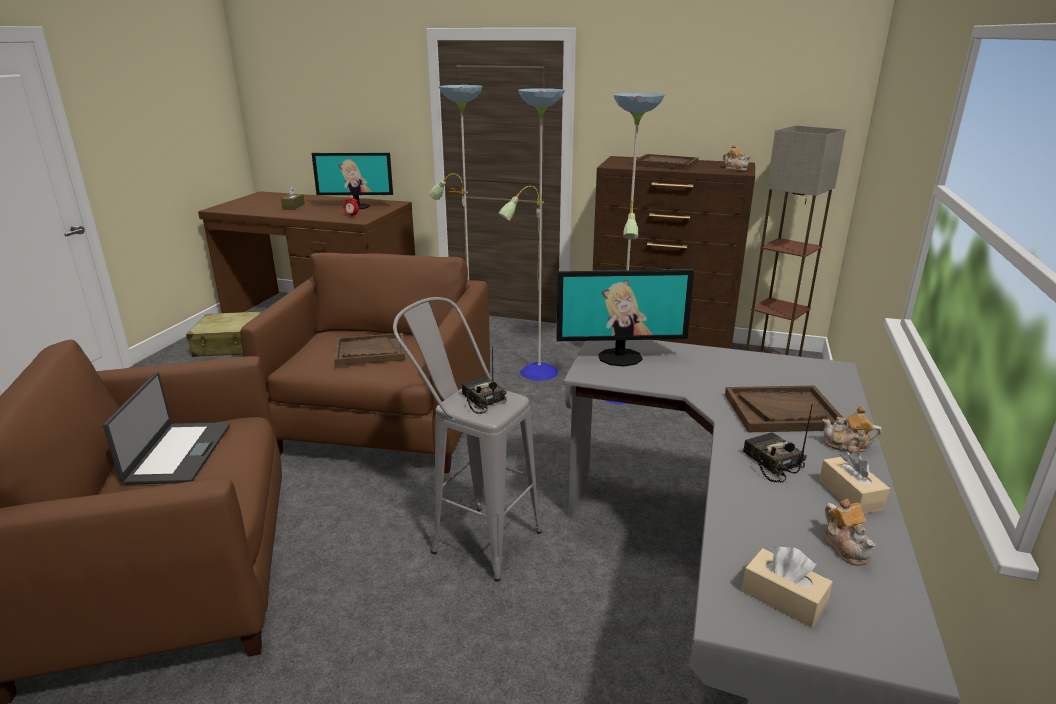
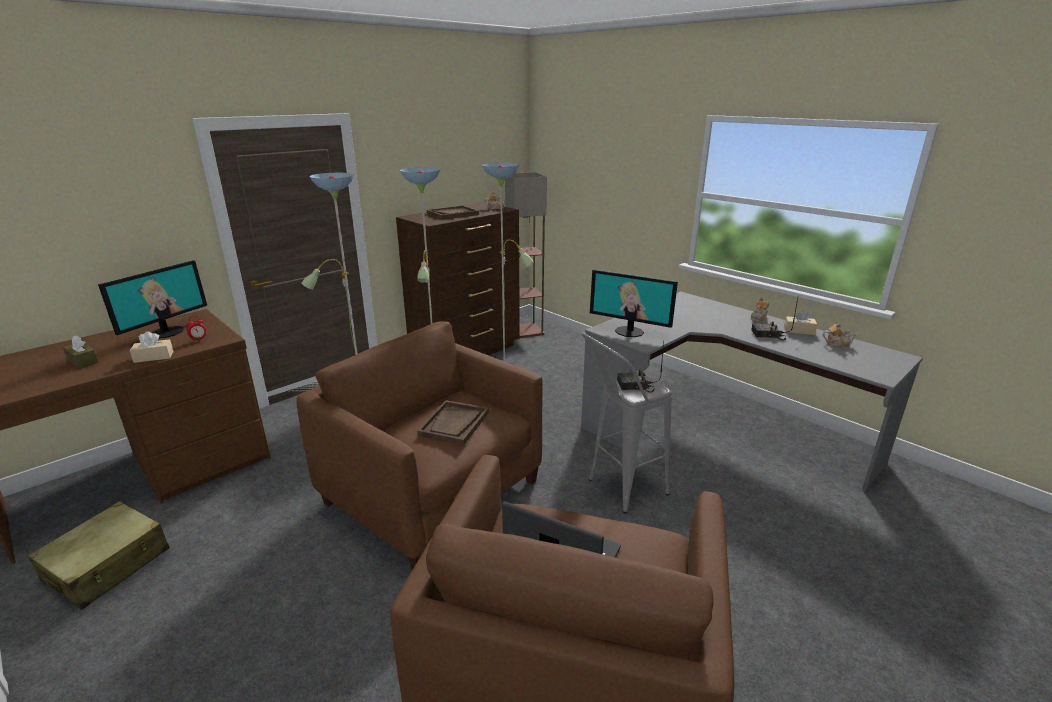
camera: 60 degrees left, 0 degrees up
monitor [556,269,694,367] -> monitor turned 90 degrees clockwise [590,269,678,337]
brown tray [725,385,847,432] -> none
beige tissue box [742,546,833,628] -> beige tissue box moved to [130,331,174,363]

